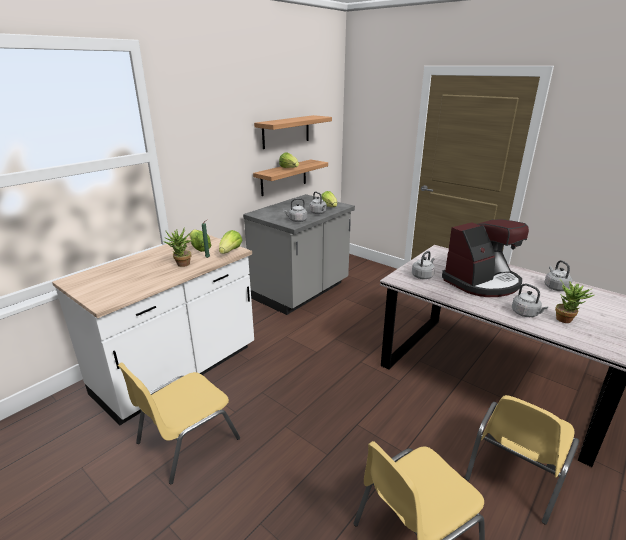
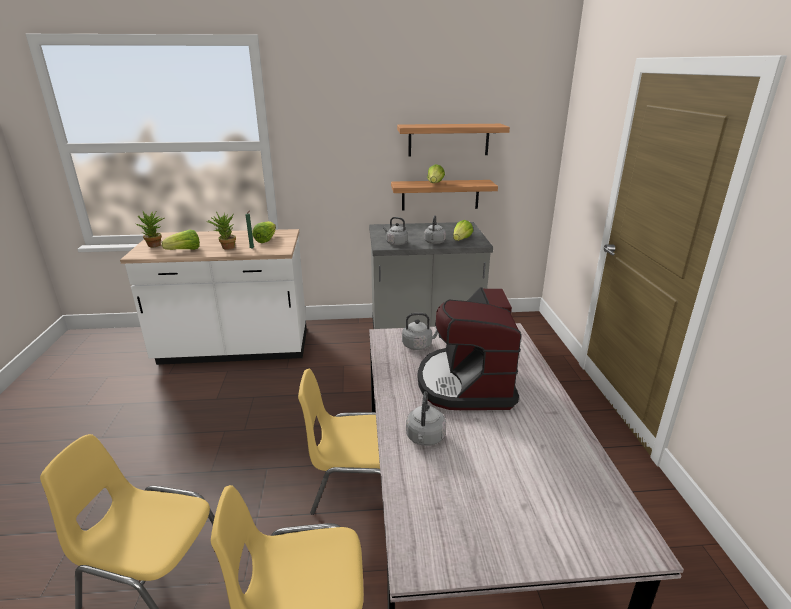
camera: 45 degrees right, 0 degrees up
yellow chair [117,363,240,484] -> yellow chair moved to [298,369,380,515]
lettuce [219,230,242,254] -> lettuce moved to [162,230,200,250]
coffee machine [442,219,529,297] -> coffee machine turned 75 degrees clockwise [418,287,521,410]
grey kettle [544,260,572,291] -> none
potted plant [555,280,594,323] -> potted plant moved to [136,211,164,247]

